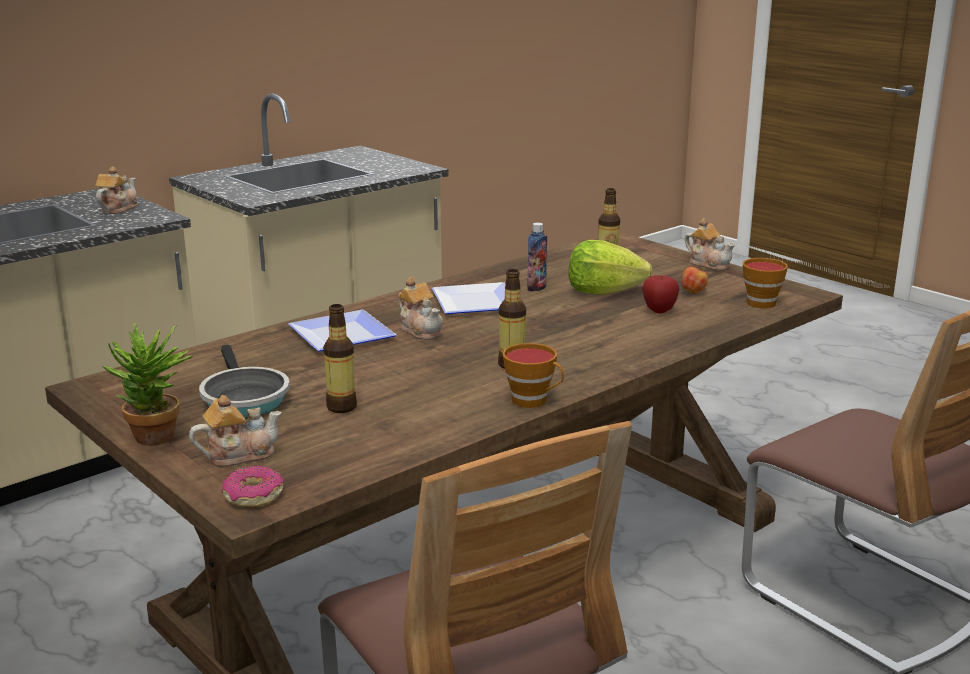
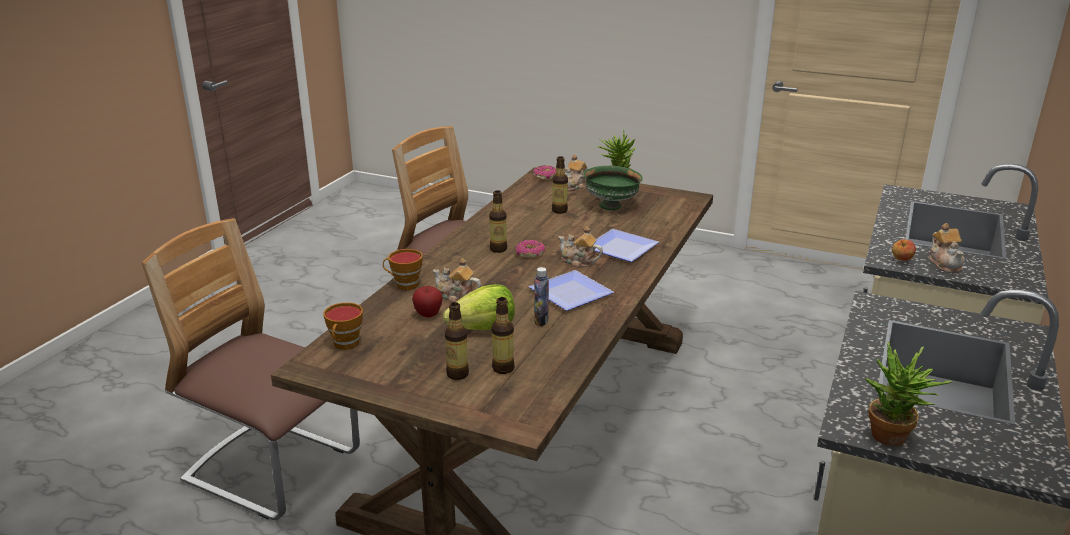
camera: 155 degrees right, 5 degrees up
frying pan [199,345,290,418] -> green bowl [584,166,643,210]
cup [502,343,564,408] -> cup moved to [383,249,423,290]
apple [682,267,708,294] -> apple moved to [892,239,916,261]
teapot [684,218,735,271] -> teapot moved to [433,258,481,303]
none -> bottle [445,302,469,380]
none -> donut [515,240,545,259]
none -> potted plant [865,342,953,446]

